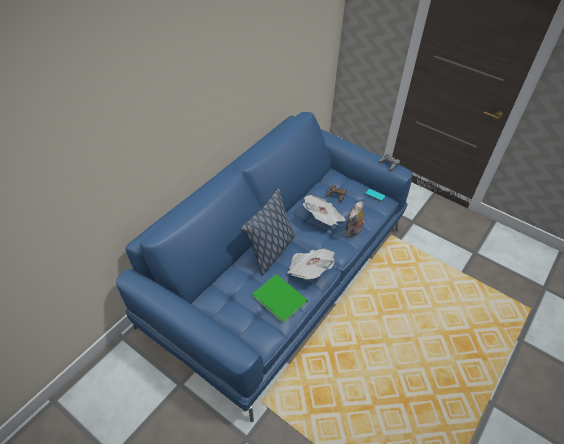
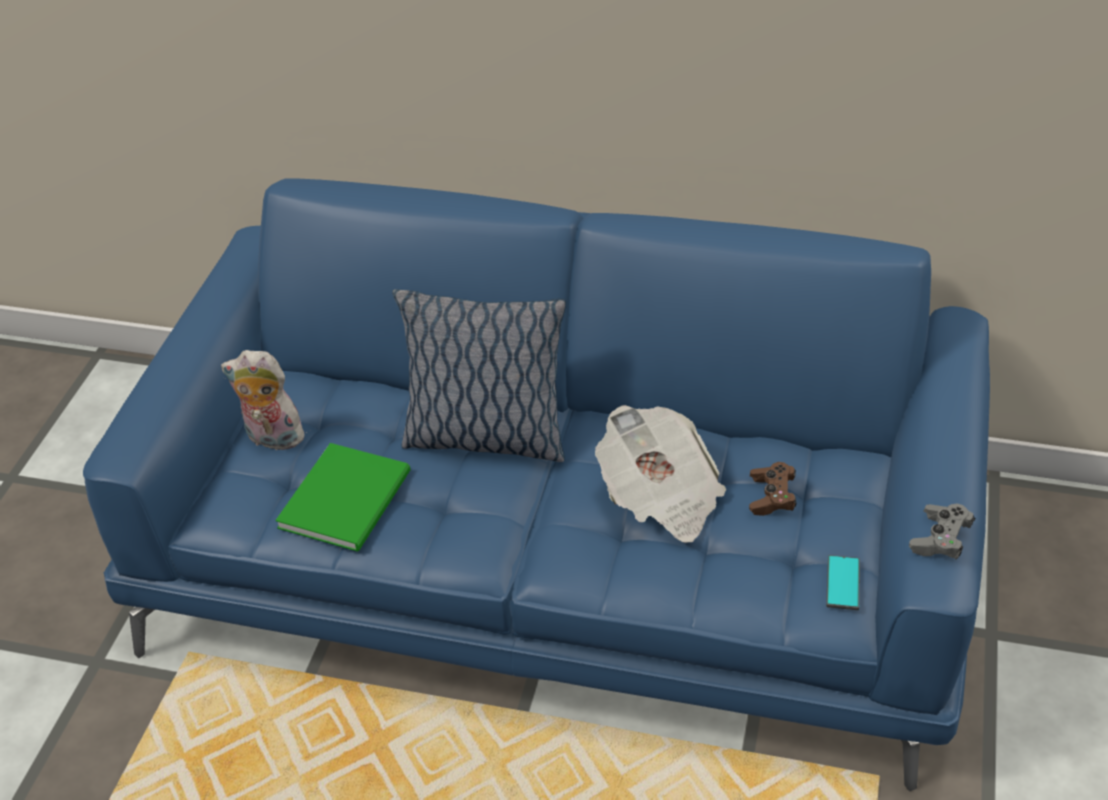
camera: 70 degrees right, 5 degrees down
newspaper [287,248,335,279] -> none
plush toy [344,201,365,238] -> plush toy moved to [221,350,308,450]

